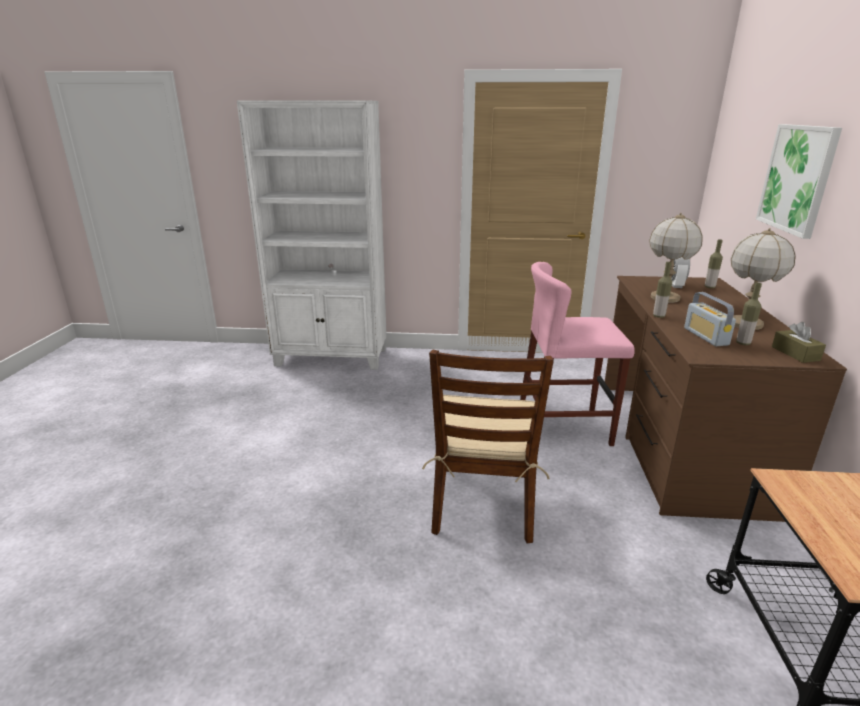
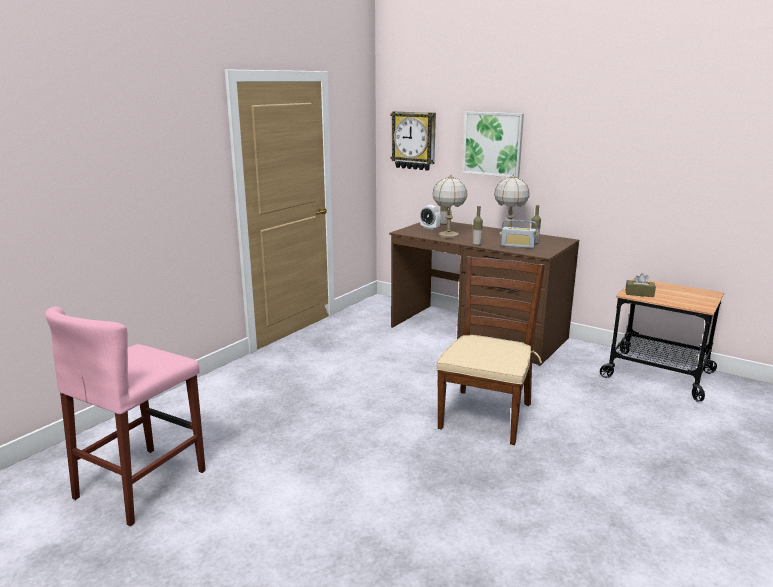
camera: 60 degrees left, 5 degrees down
white bookcase [237,100,387,370] -> none
brown chair [422,349,554,544] -> brown chair turned 105 degrees counterclockwise [436,256,545,445]
pink stool [520,262,635,446] -> pink stool moved to [45,306,206,526]
brown tissue box [772,322,826,363] -> brown tissue box moved to [625,273,656,297]
none -> wall clock [390,111,436,171]

